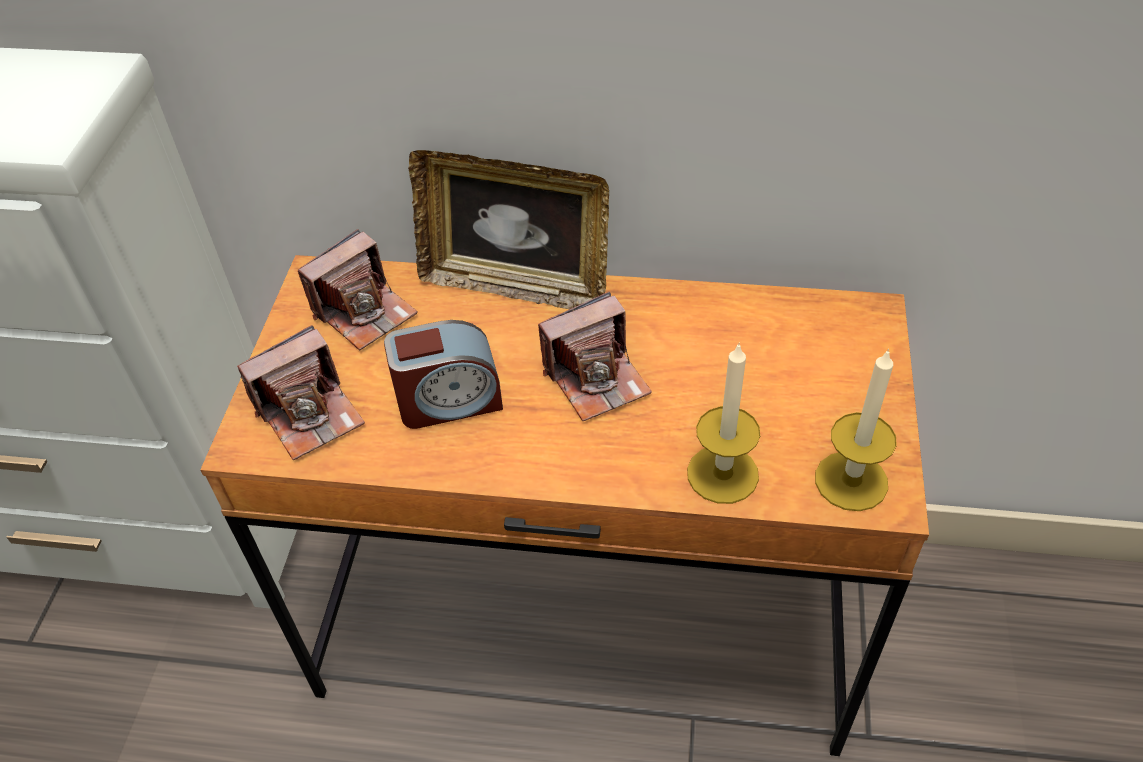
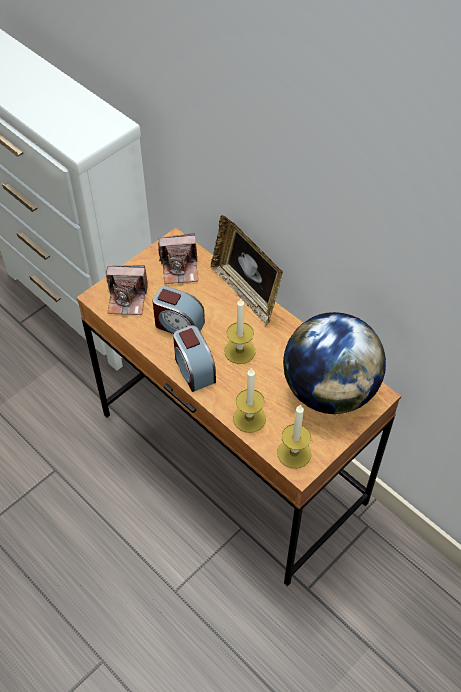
camera: 35 degrees right, 5 degrees up
camera [538,292,652,421] -> candle [224,298,256,364]
none -> alarm clock [173,326,216,392]
none -> globe [283,312,386,414]

